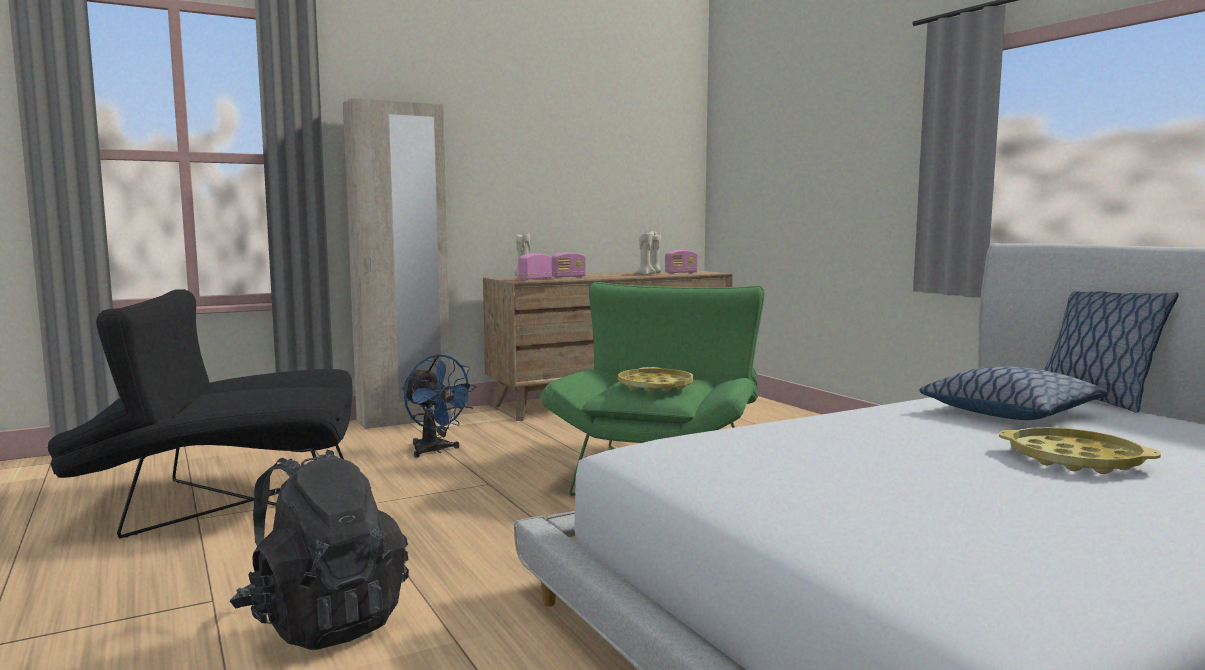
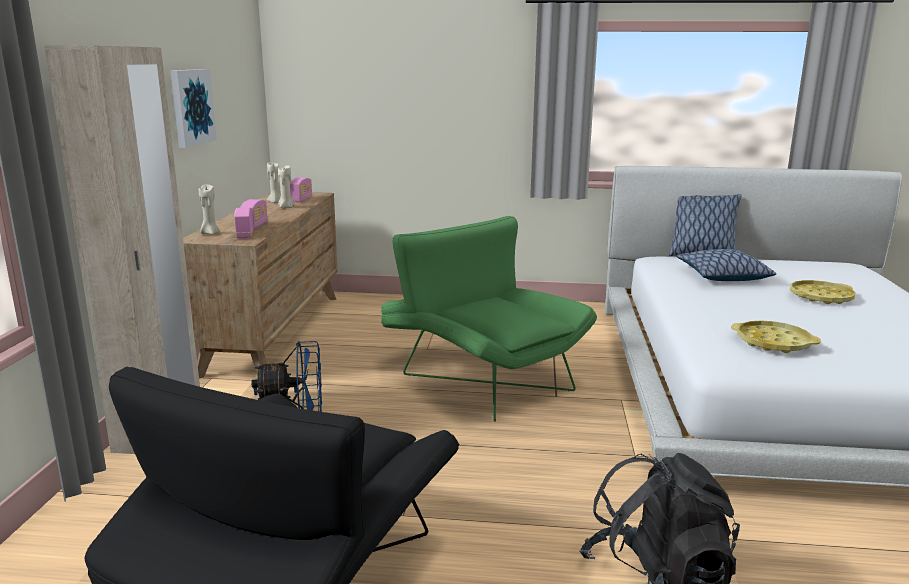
camera: 55 degrees left, 10 degrees up
yellow tray [618,367,694,392] -> yellow tray moved to [731,320,821,353]
none -> picture [171,69,217,148]

